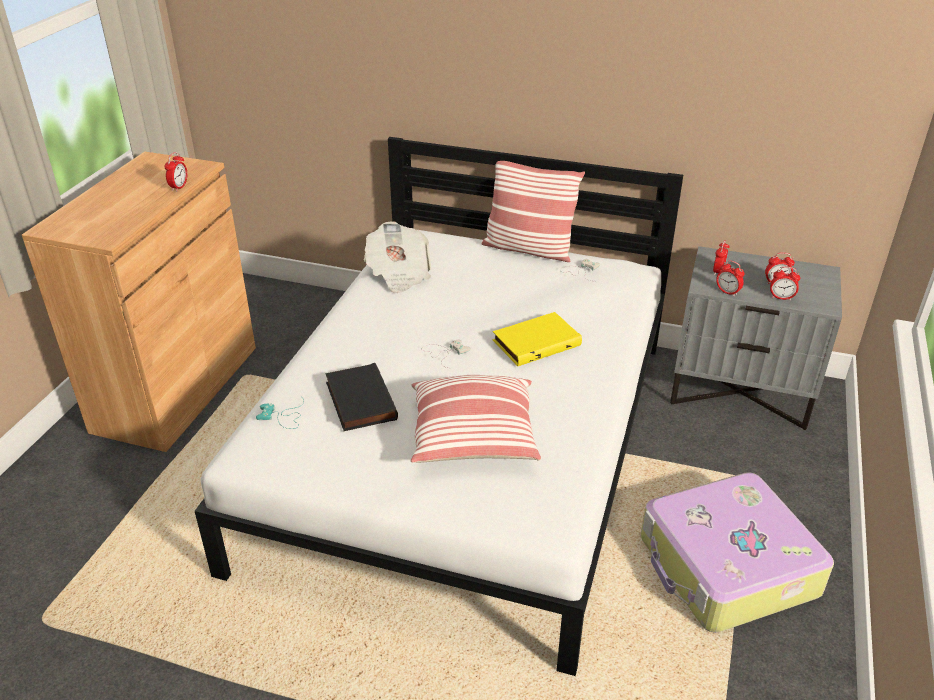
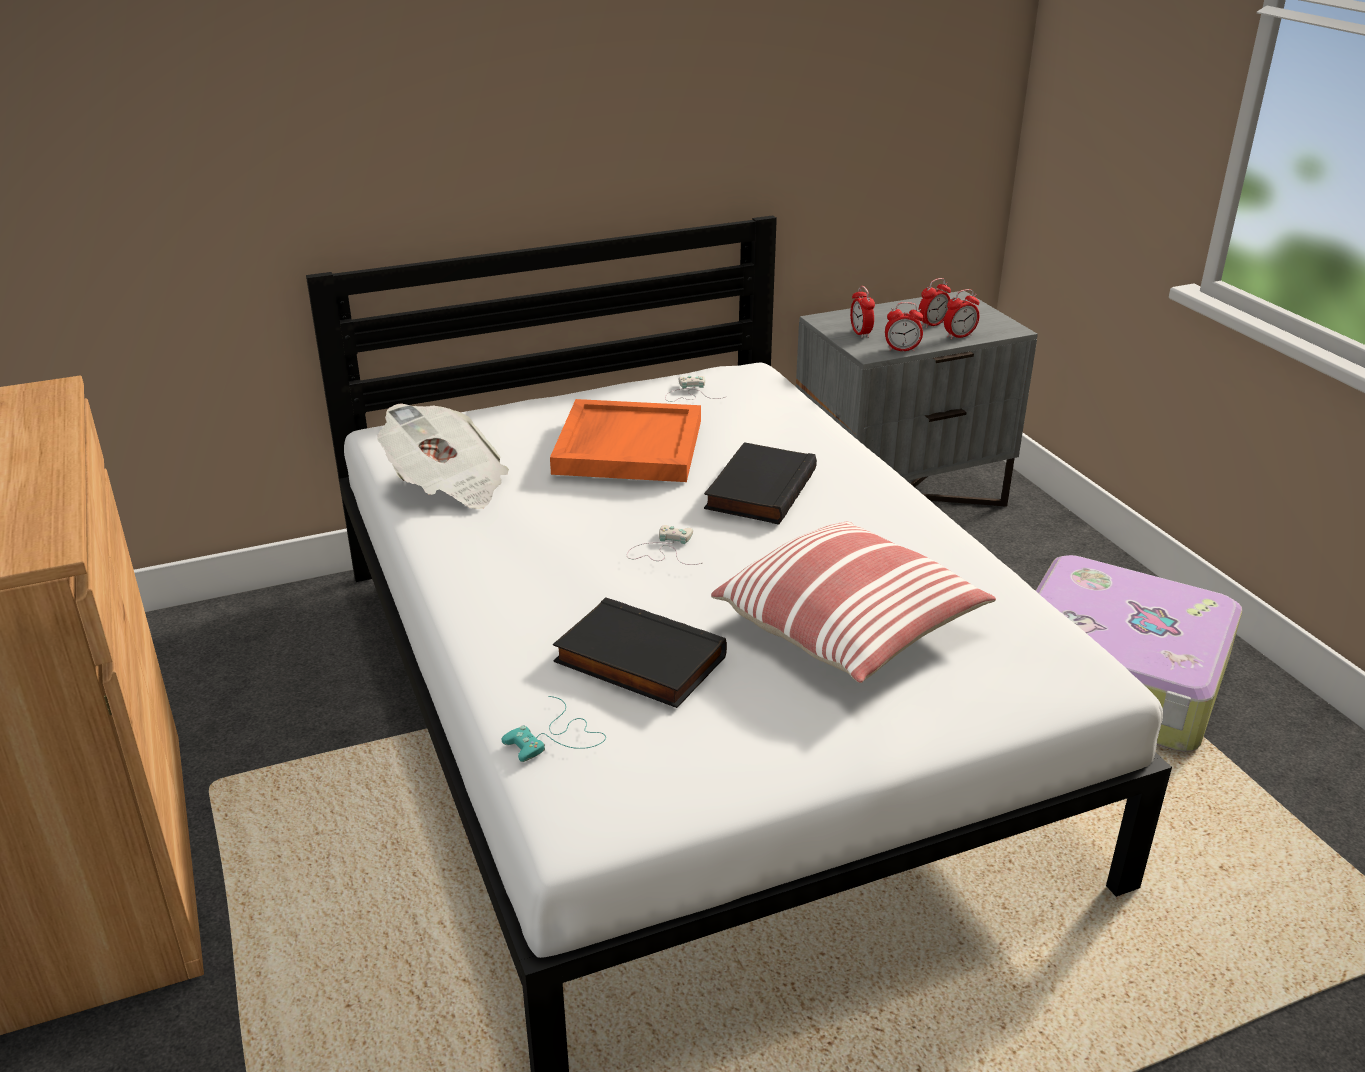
camera: 40 degrees left, 5 degrees down
alarm clock [164,152,188,192] -> none
pillow [481,161,585,262] -> none
yellow book [493,312,582,366] -> black book [704,442,817,525]
none -> orange tray [550,399,701,482]

